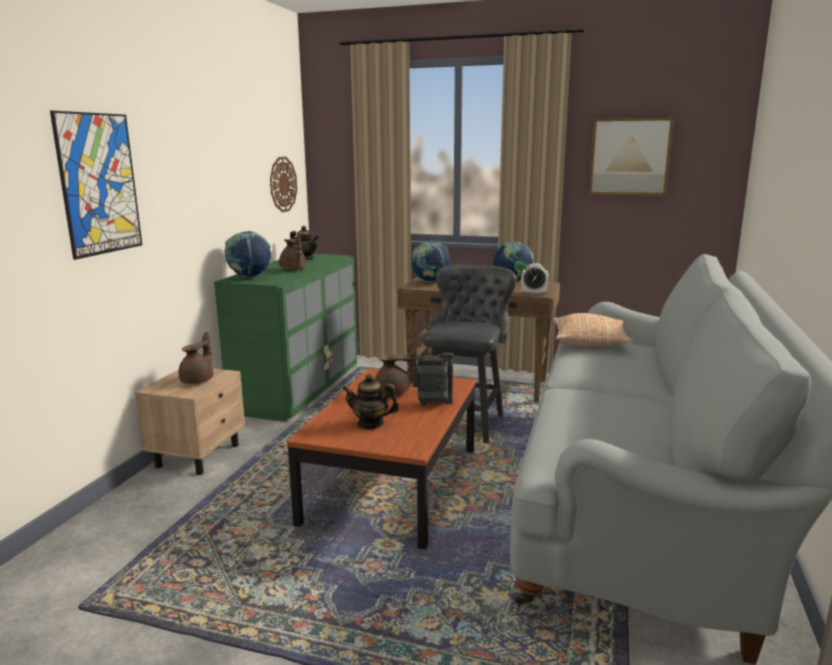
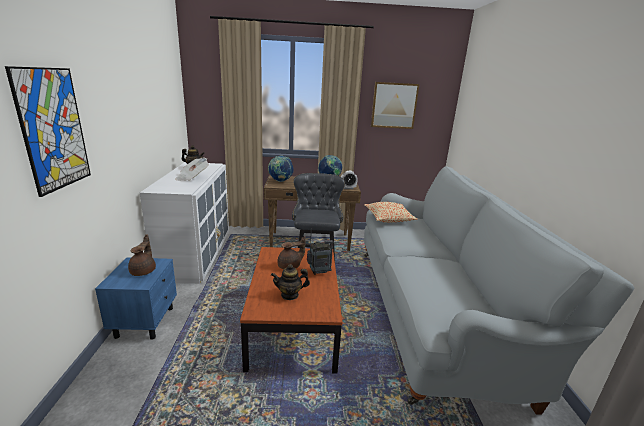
camera: 20 degrees left, 5 degrees up
beige nightstand [135,368,245,475] -> blue nightstand [95,257,177,340]
green cabinet [214,254,357,422] -> white cabinet [140,162,229,284]
globe [224,231,271,278] -> none
wall clock [270,157,297,212] -> none
brown teapot [279,235,306,270] -> newspaper [175,158,209,181]

